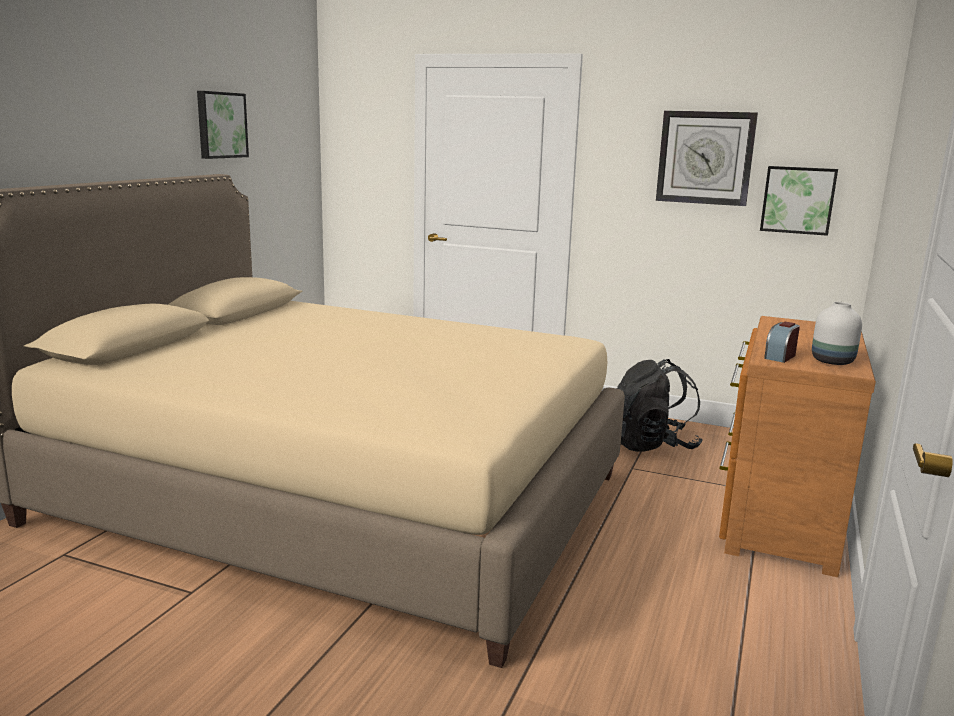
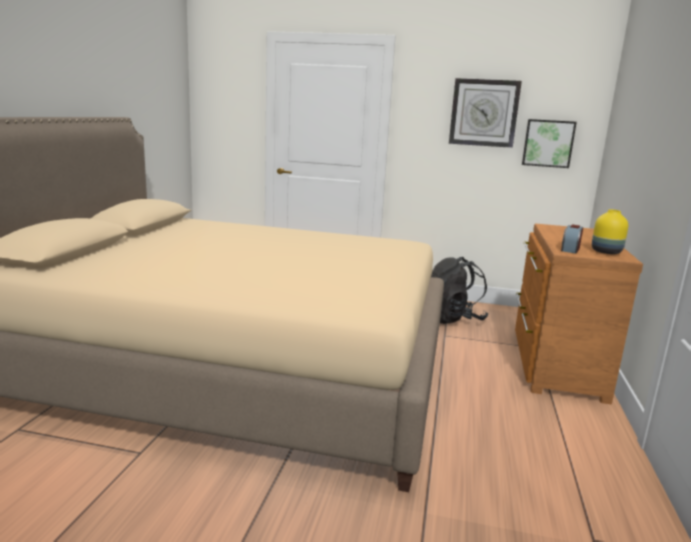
camera: 10 degrees left, 0 degrees up
picture [197,91,249,159] -> none
white vase [812,302,862,365] -> yellow vase [592,209,628,254]

